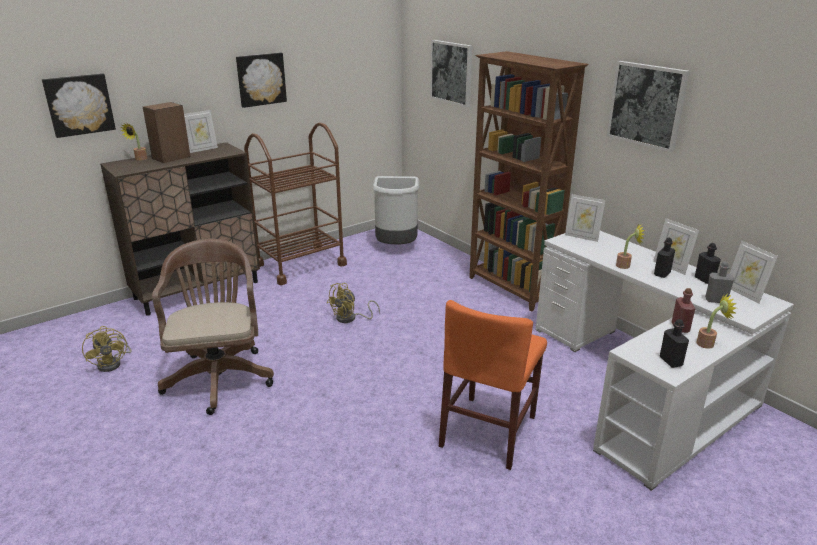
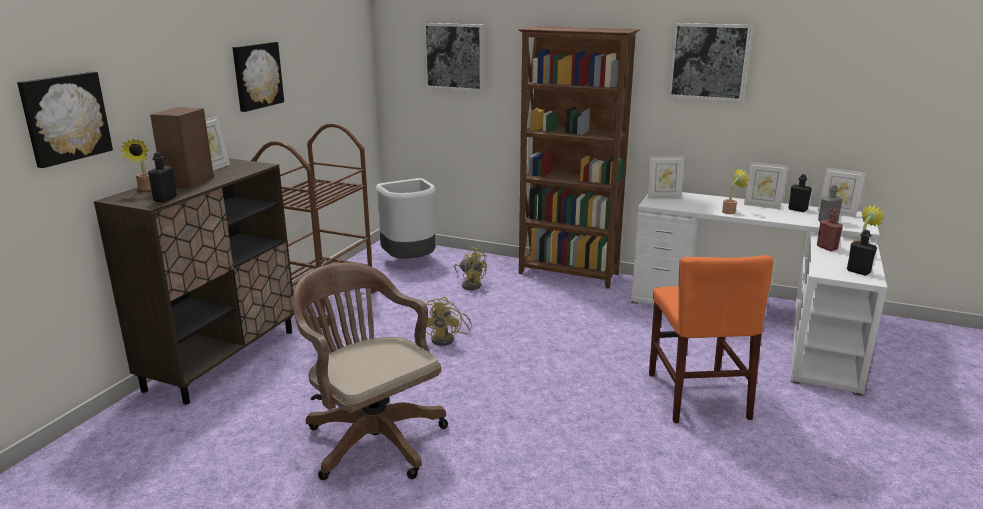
camera: 30 degrees left, 5 degrees down
yellow fan [82,326,131,372] -> yellow fan moved to [454,247,487,290]
black bottle [654,238,675,278] -> black bottle moved to [148,152,177,202]

